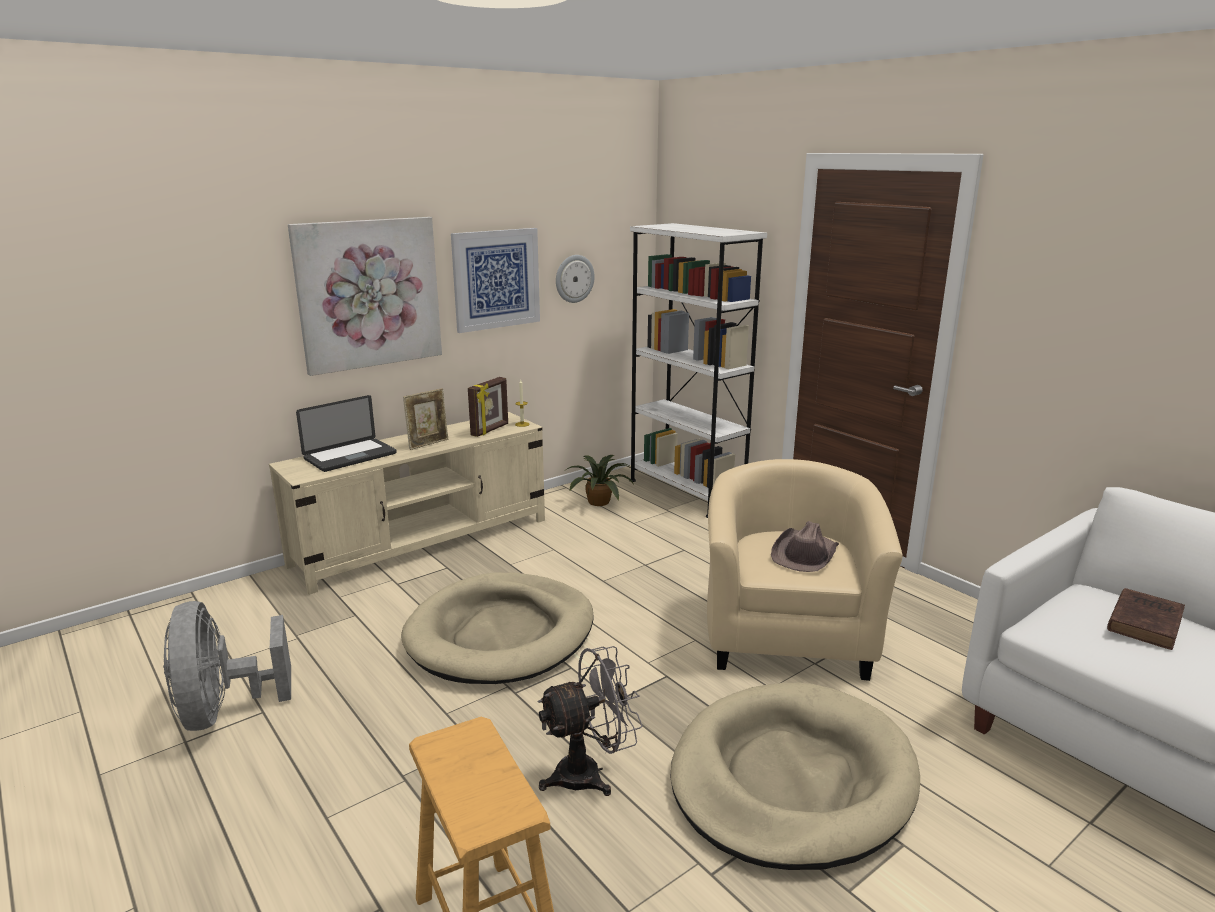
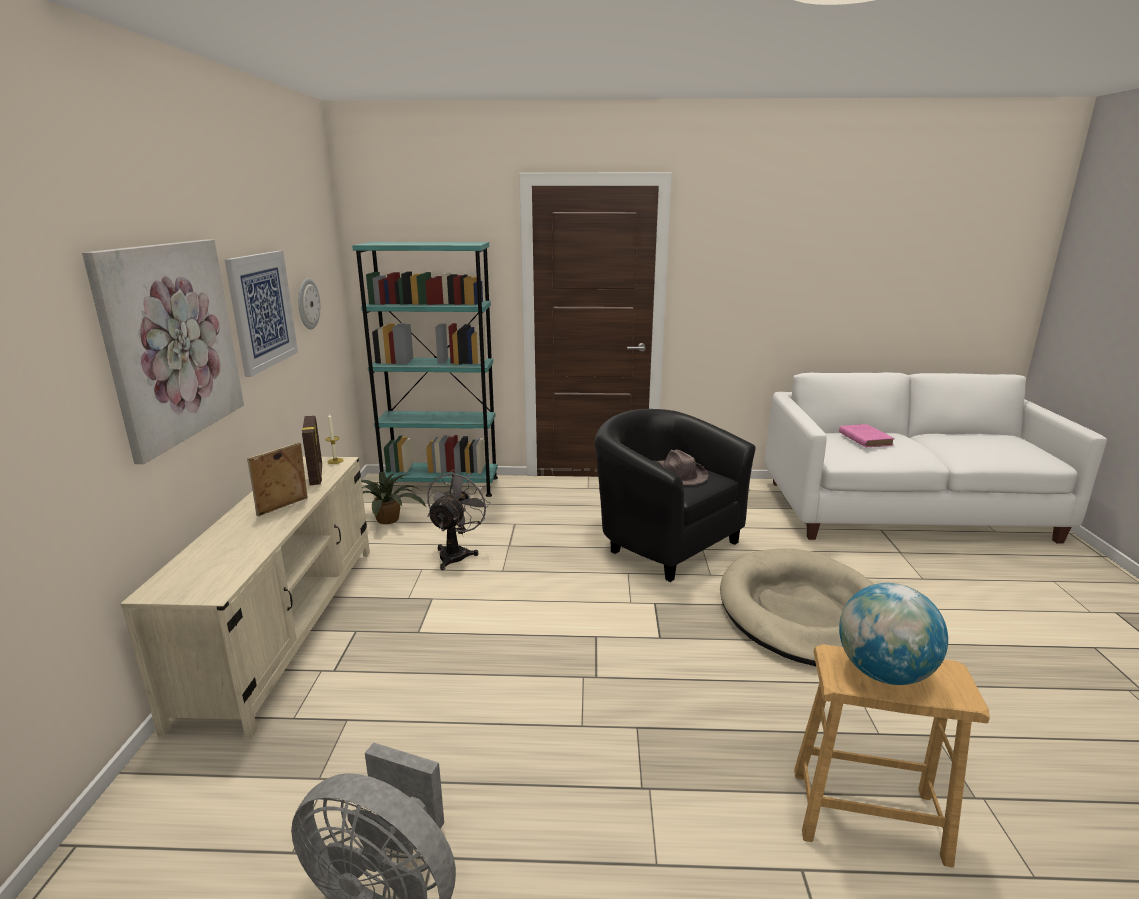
camera: 50 degrees left, 0 degrees up
laptop [296,395,397,472] -> none
beige dog bed [401,572,594,684] -> none
picture frame [403,388,448,450] -> picture frame turned 135 degrees counterclockwise [247,442,308,516]
grey fan [538,646,643,796] -> grey fan moved to [427,469,491,570]
white bookcase [630,223,767,518] -> turquoise bookcase [352,242,498,497]
beige armchair [707,459,903,681] -> black armchair [595,409,756,582]
brown book [1107,588,1185,650] -> pink book [839,424,895,448]
none -> globe [839,583,948,685]

